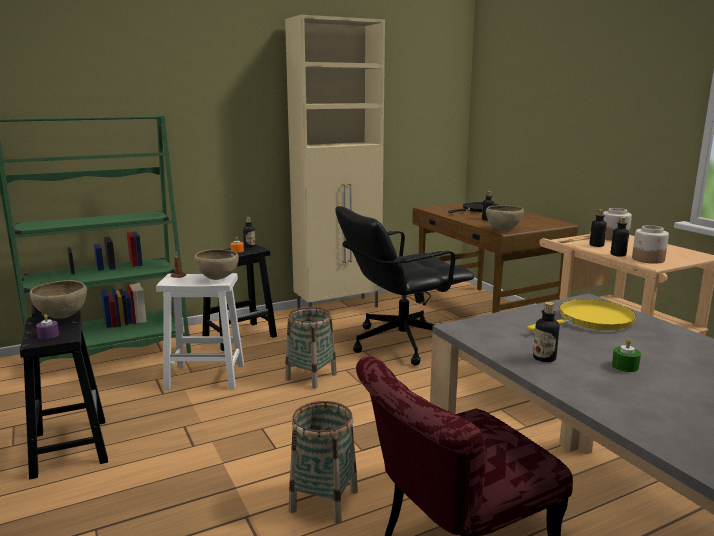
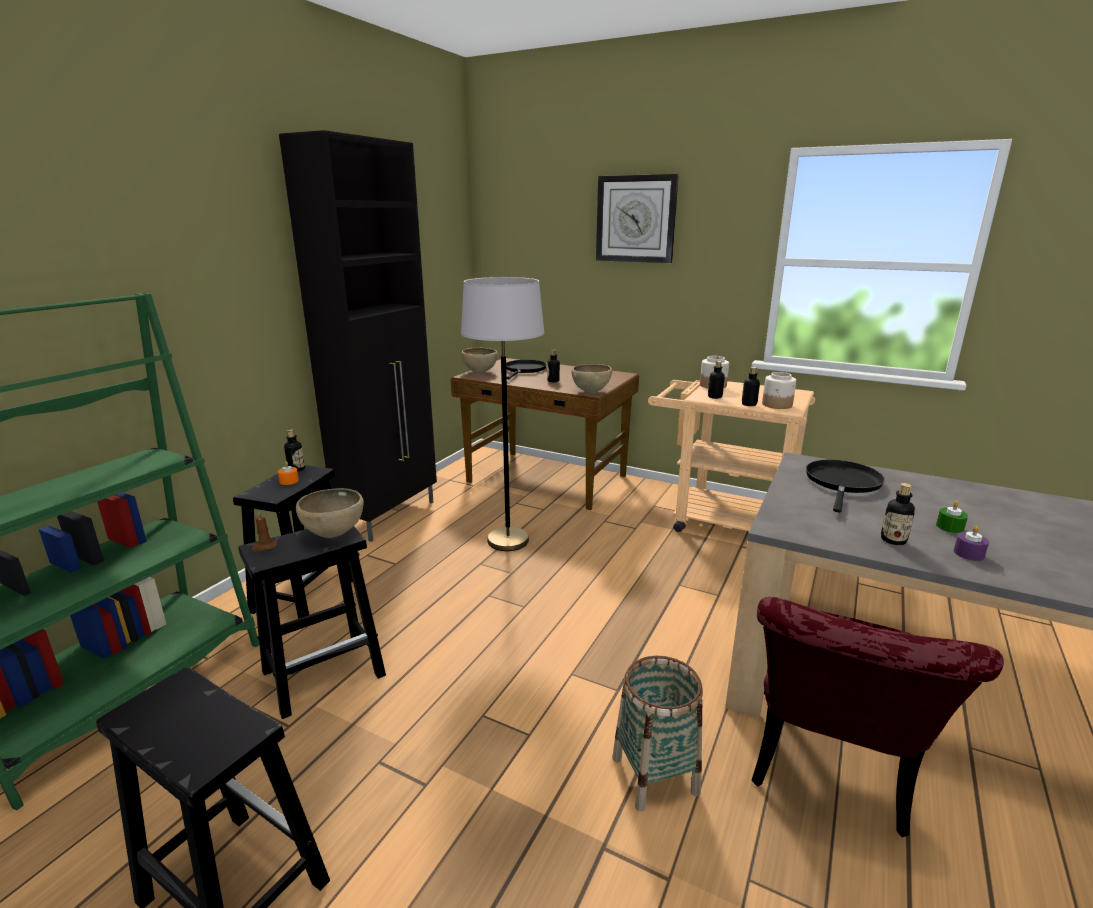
camera: 35 degrees left, 5 degrees up
brown bowl [30,280,87,319] -> brown bowl moved to [461,347,498,373]
purple candle [36,314,59,340] -> purple candle moved to [954,526,989,561]
white stool [156,273,244,390] -> black stool [238,526,386,719]
beige cabinet [285,15,385,309] -> black cabinet [279,130,437,542]
basket [285,307,337,389] -> none
black office chair [335,206,474,366] -> grey floor lamp [461,277,544,551]
yellow frying pan [527,299,637,331] -> black frying pan [806,460,885,513]
none -> wall clock [596,174,679,263]

